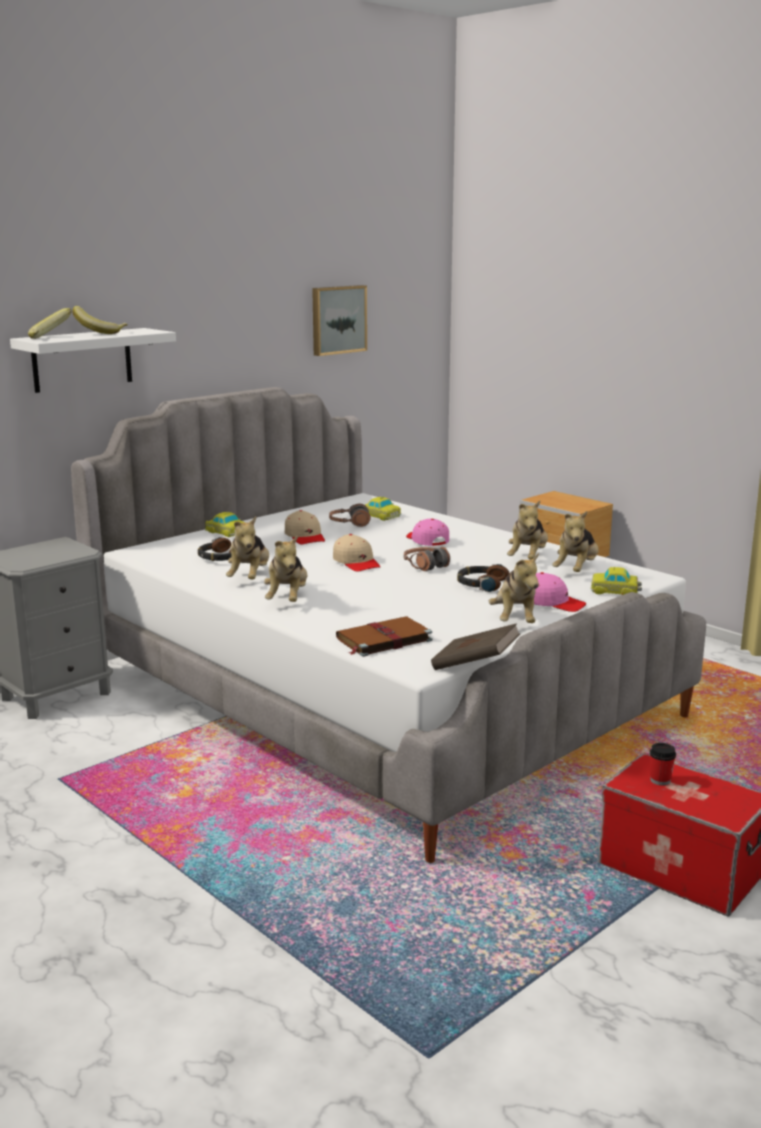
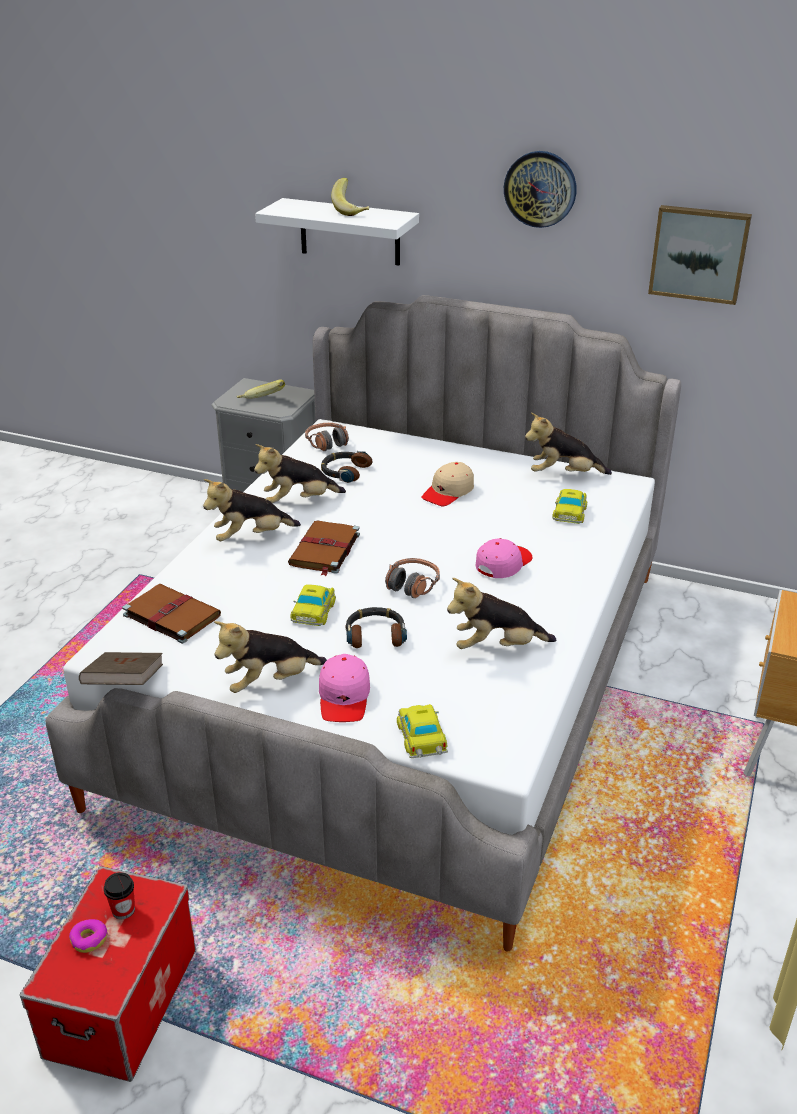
camera: 65 degrees right, 15 degrees up
banana [28,308,72,339] -> banana moved to [237,379,285,399]
toy car [205,512,246,537] -> toy car moved to [290,584,336,626]
headphones [329,504,371,527] -> headphones moved to [305,423,349,451]
beige cap [333,534,381,572] -> none
plush toy [552,511,599,572] -> plush toy moved to [525,413,612,475]
none -> donut [69,919,108,953]
none -> brown book [288,521,360,576]
none -> wall clock [504,151,577,228]

